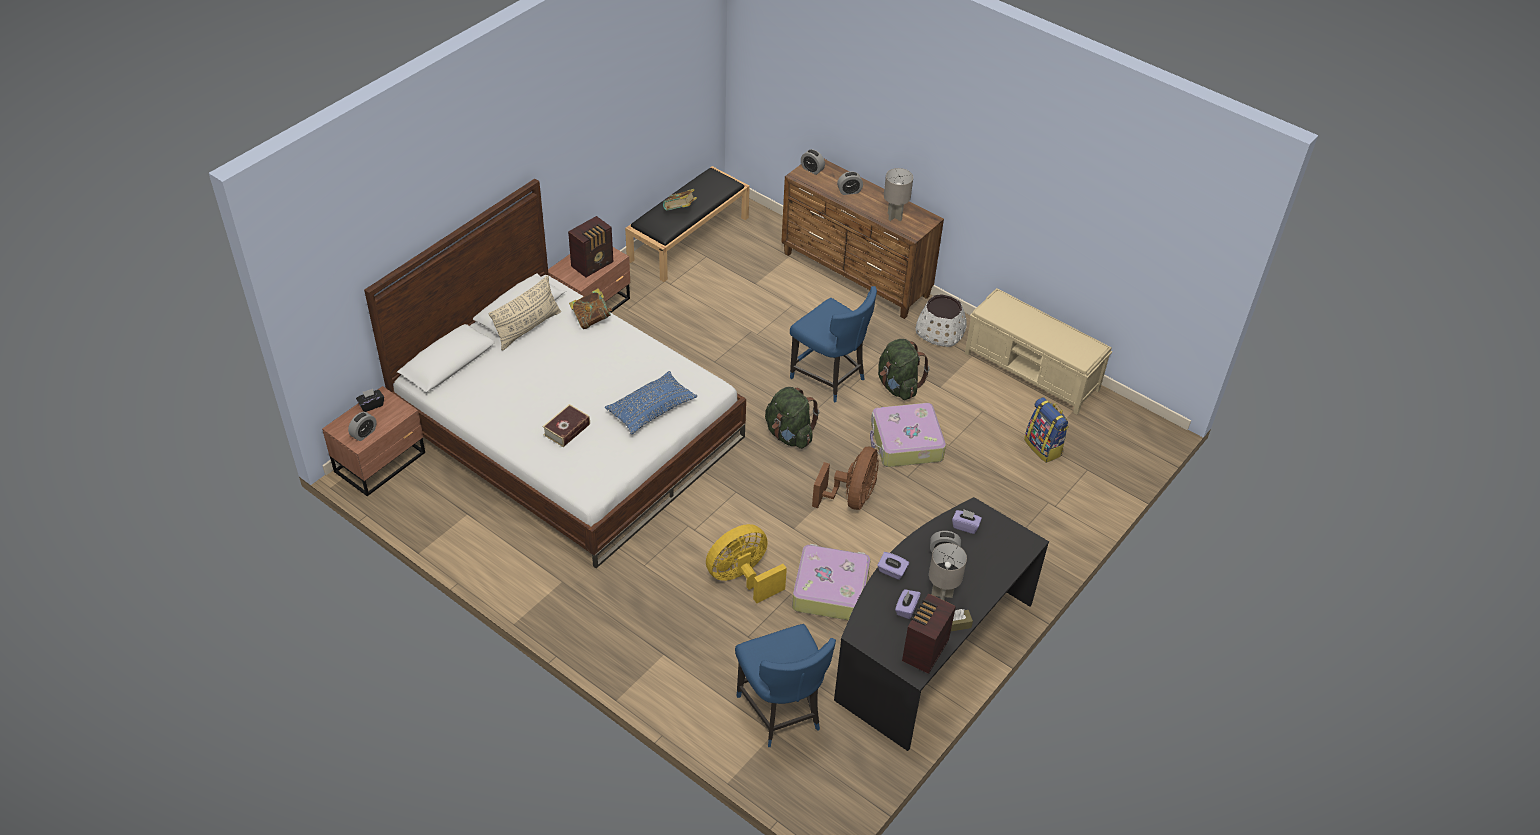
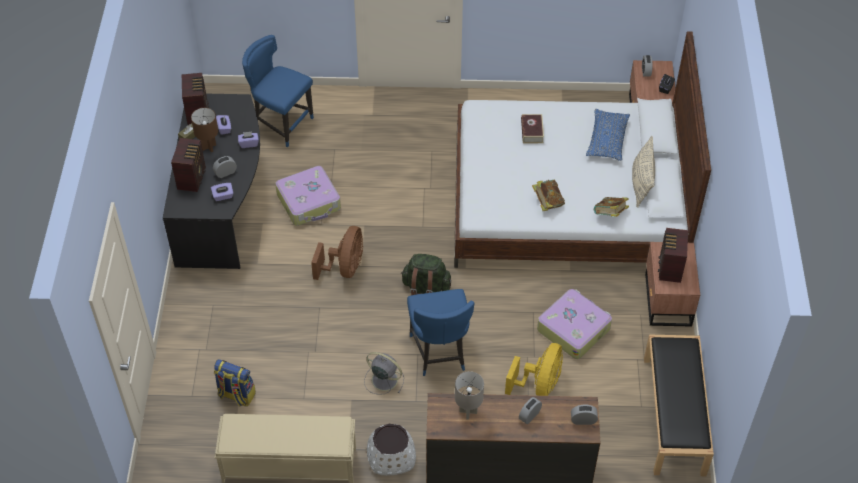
camera: 145 degrees right, 5 degrees up
blue pillow [605,371,697,434] -> blue pillow moved to [586,109,630,161]
book [663,189,697,211] -> book moved to [532,180,565,211]
yellow fan [706,524,787,603] -> yellow fan moved to [505,343,563,396]
blue chair [790,286,877,402] -> blue chair turned 105 degrees counterclockwise [407,289,474,376]
brown fan [812,447,879,510] -> brown fan turned 150 degrees counterclockwise [311,226,363,280]
suitcase [870,403,946,467] -> suitcase moved to [537,289,612,359]
green backpack [878,339,930,400] -> grey fan [364,352,404,395]
grey table lamp [929,543,967,600] -> brown table lamp [191,108,218,152]
none -> radio [171,138,206,192]

